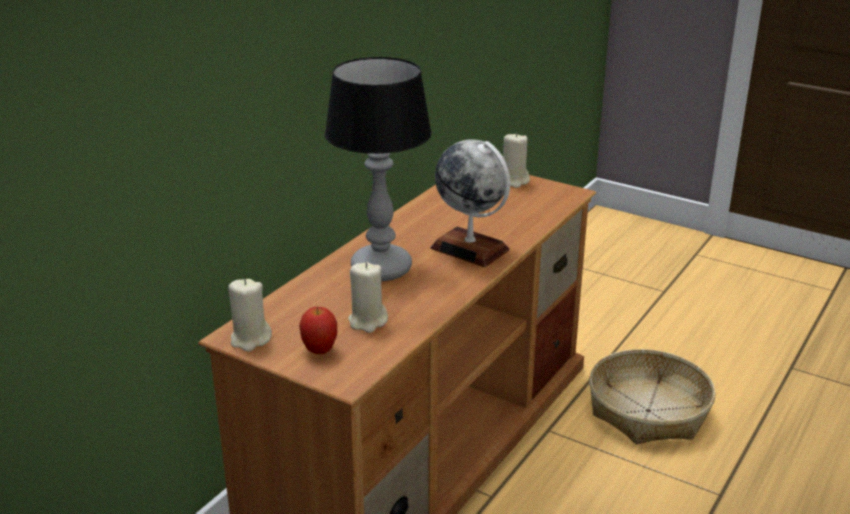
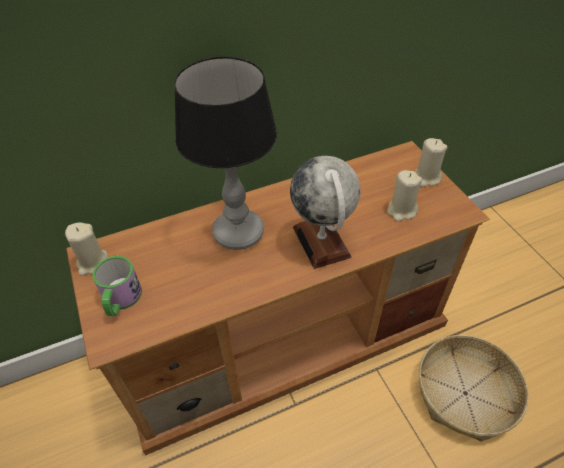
camera: 35 degrees right, 20 degrees up
apple [299,307,337,354] -> mug [92,256,142,316]
beige candle [348,262,388,333] -> beige candle moved to [387,170,422,221]

